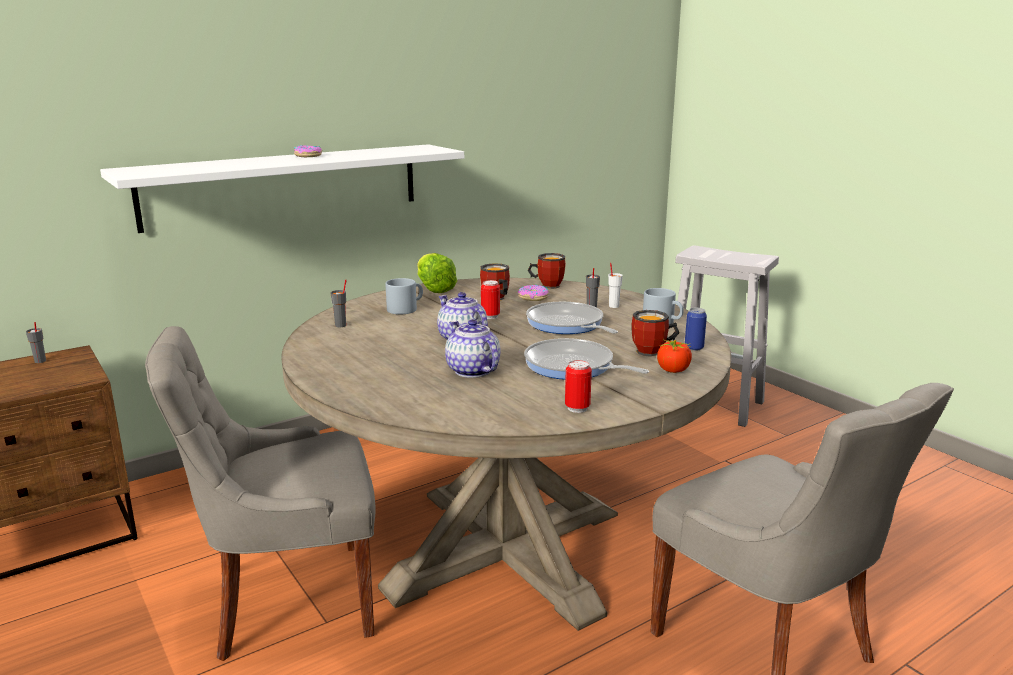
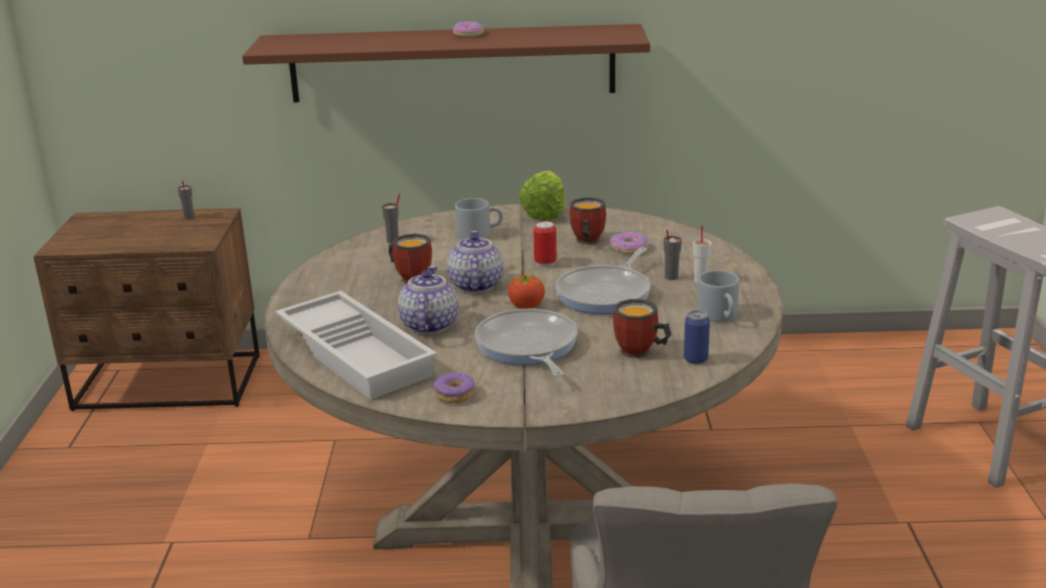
camera: 35 degrees right, 5 degrees up
white shelf [100,144,464,233] -> brown shelf [242,24,650,102]
grey chair [145,326,376,661] -> none
frying pan [526,302,618,334] -> frying pan turned 150 degrees counterclockwise [555,247,651,314]
mug [528,253,566,289] -> mug moved to [388,234,432,284]
can [565,360,592,413] -> donut [433,372,476,403]
tomato [657,339,692,373] -> tomato moved to [508,273,545,309]
none -> white tray [275,291,437,400]

